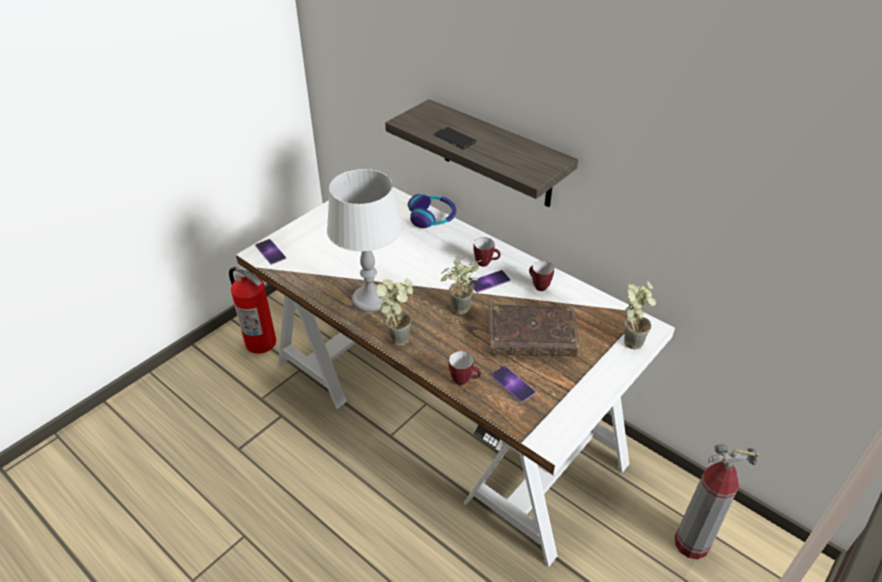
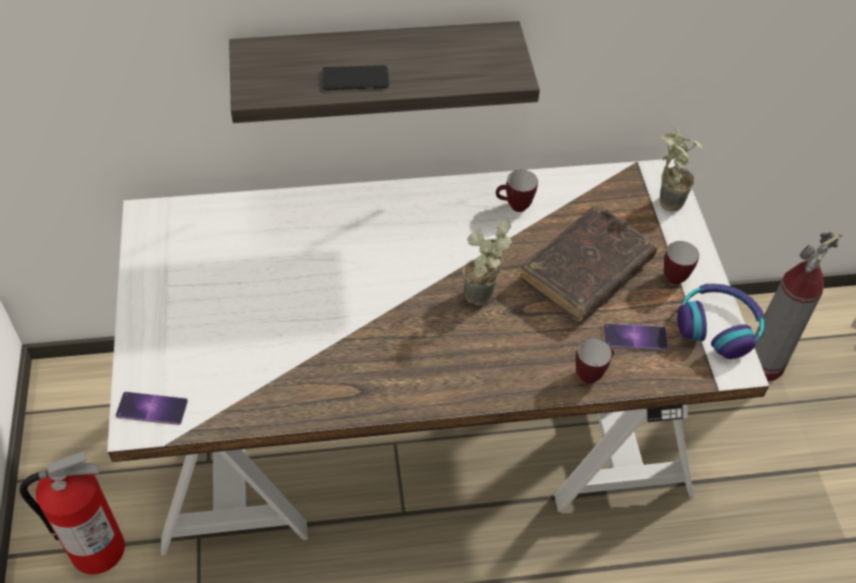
camera: 50 degrees left, 10 degrees up
grey table lamp [327,169,402,312] -> none
potted plant [376,278,413,346] -> none
headphones [408,194,456,228] -> headphones moved to [677,284,765,359]
phone [469,270,511,293] -> none
mug [473,237,501,267] -> mug moved to [664,241,699,285]

